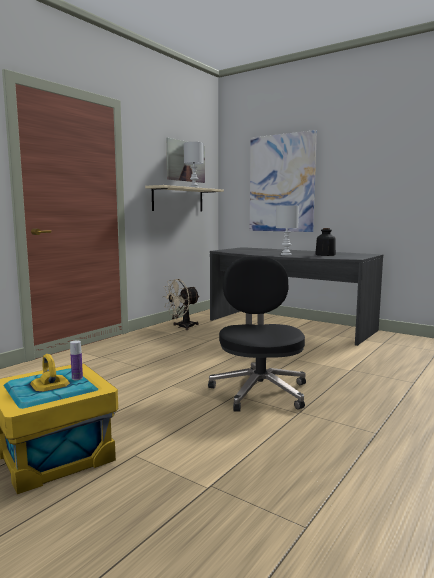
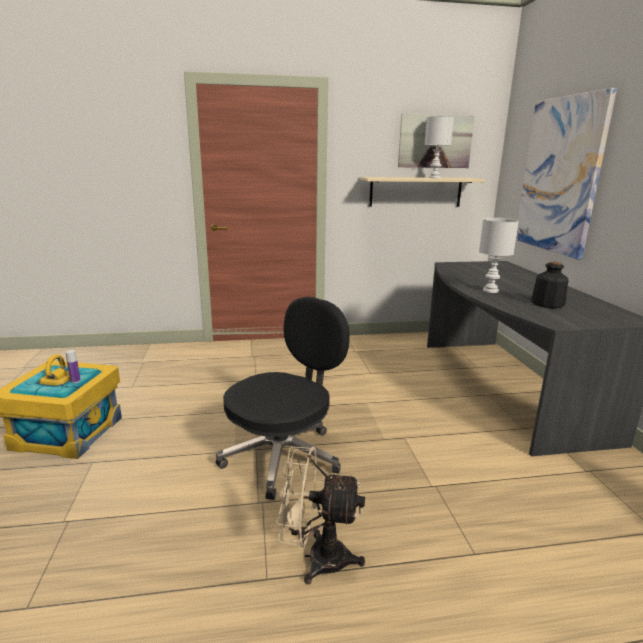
camera: 45 degrees right, 10 degrees up
beige fan [163,279,200,330] -> beige fan moved to [276,446,365,584]

